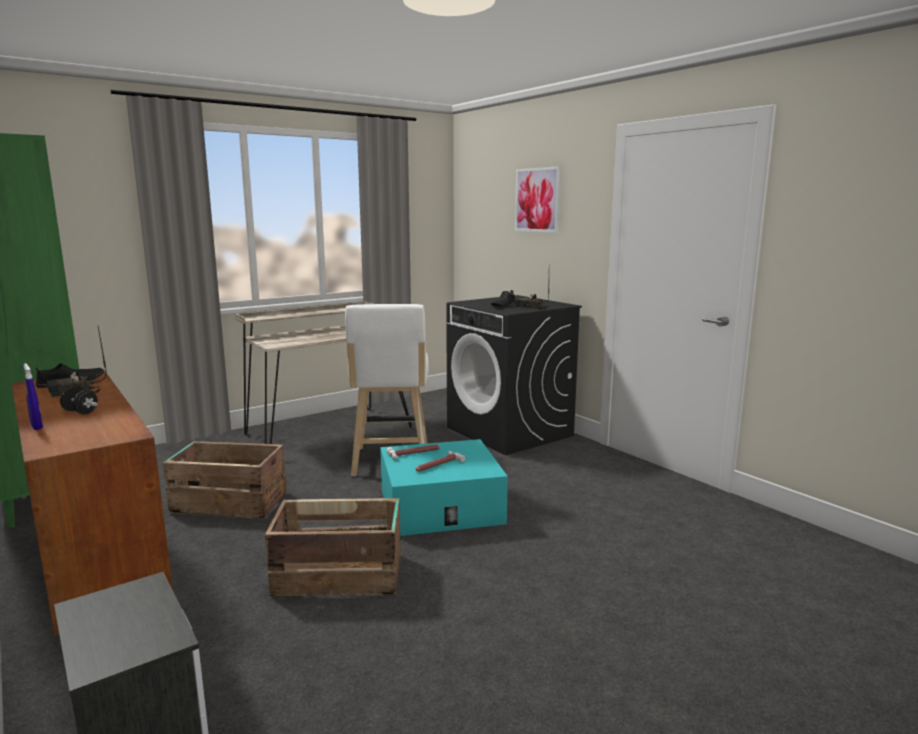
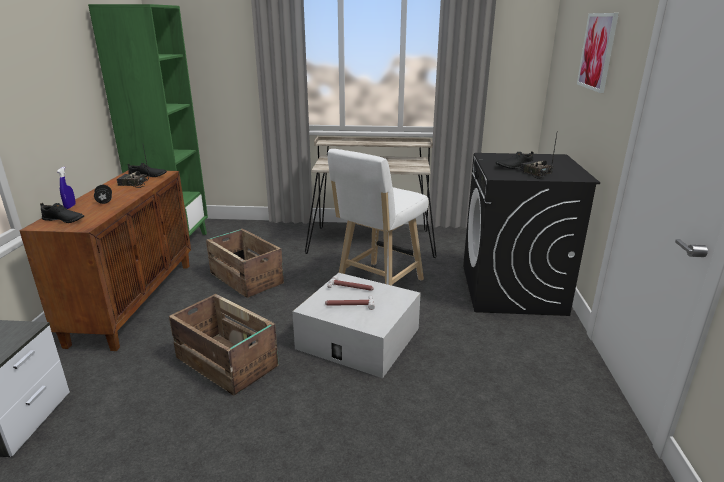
camera: 40 degrees right, 10 degrees up
turquoise storage box [380,439,508,536] -> white storage box [292,273,421,378]
none -> black shoe [40,203,84,223]

